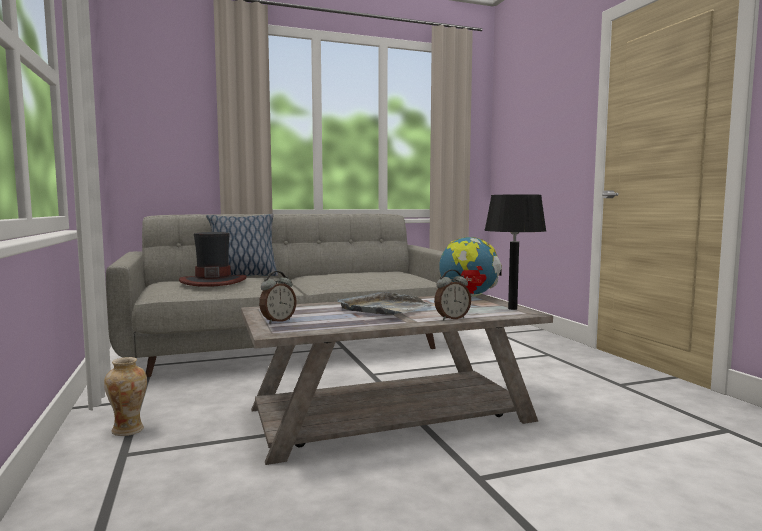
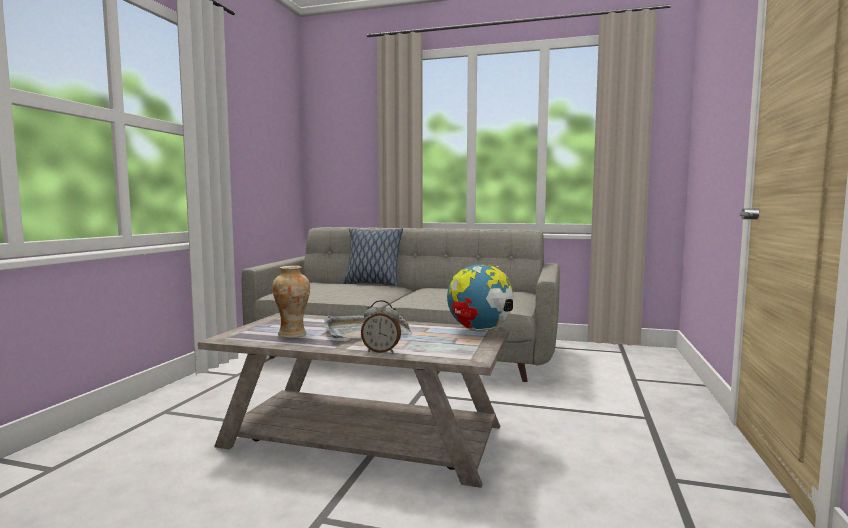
camera: 35 degrees right, 0 degrees up
vase [104,357,147,436] -> vase moved to [272,266,310,338]
hat [179,232,247,287] -> none
alarm clock [259,271,297,324] -> none
black table lamp [484,194,547,310] -> none

